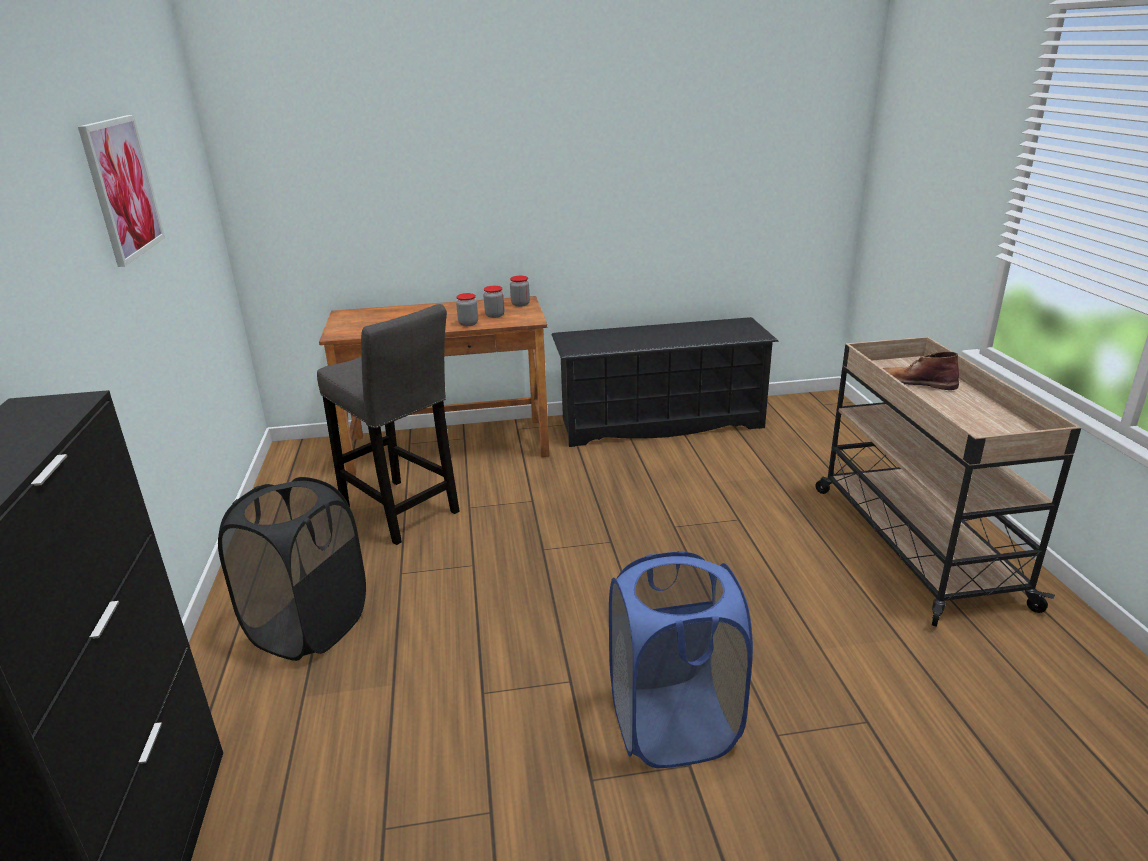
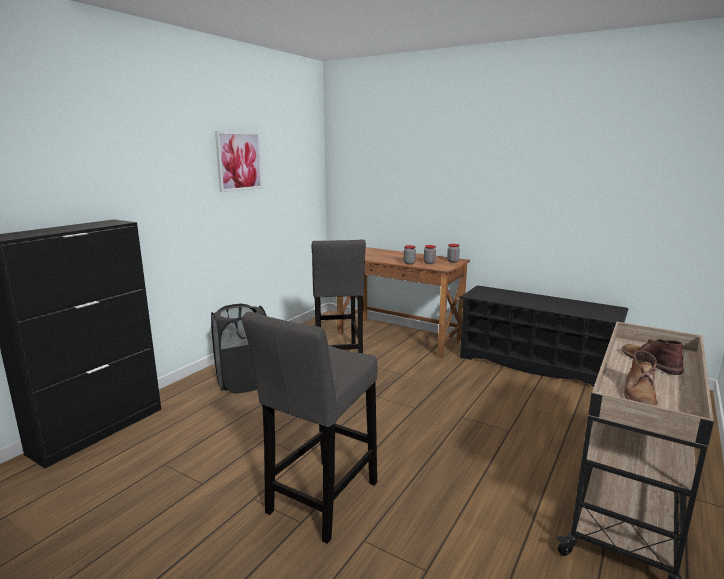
camera: 40 degrees right, 10 degrees down
blue laundry basket [609,551,753,768] -> grey stool [242,312,378,544]
none -> brown boot [624,350,658,406]

